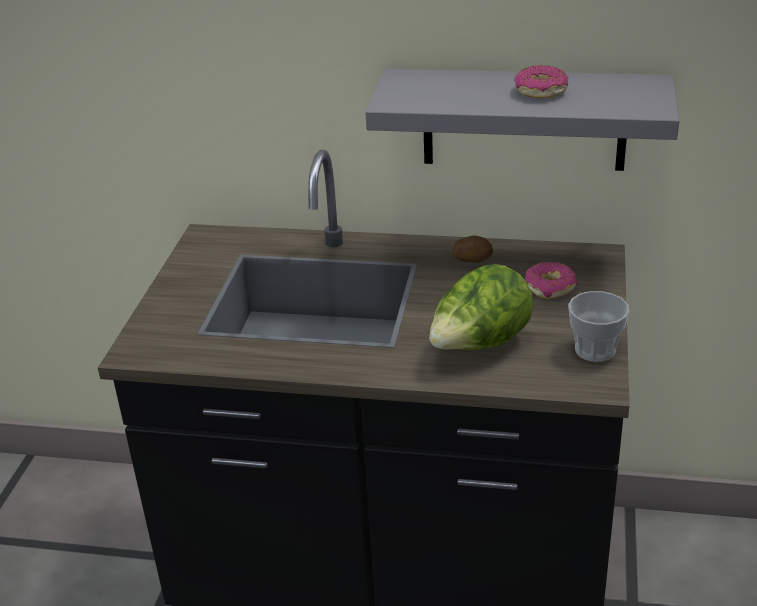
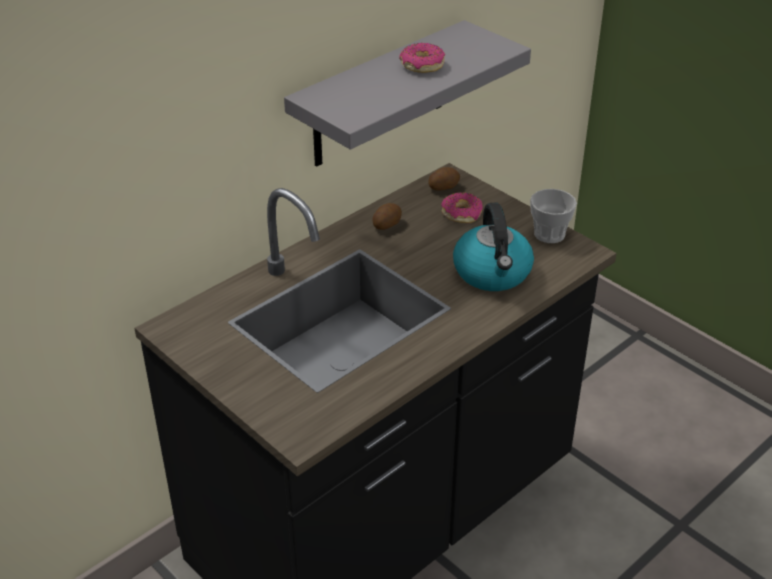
camera: 55 degrees left, 5 degrees up
lettuce [429,264,533,350] -> kettle [453,202,534,291]
none -> potato [428,167,460,191]

